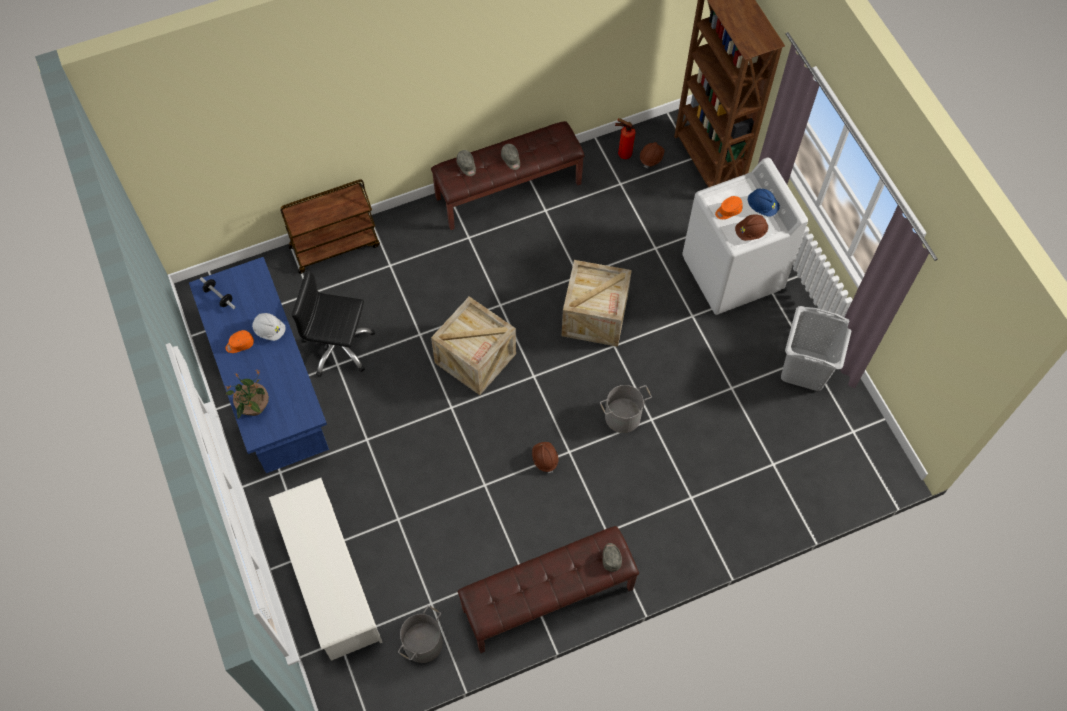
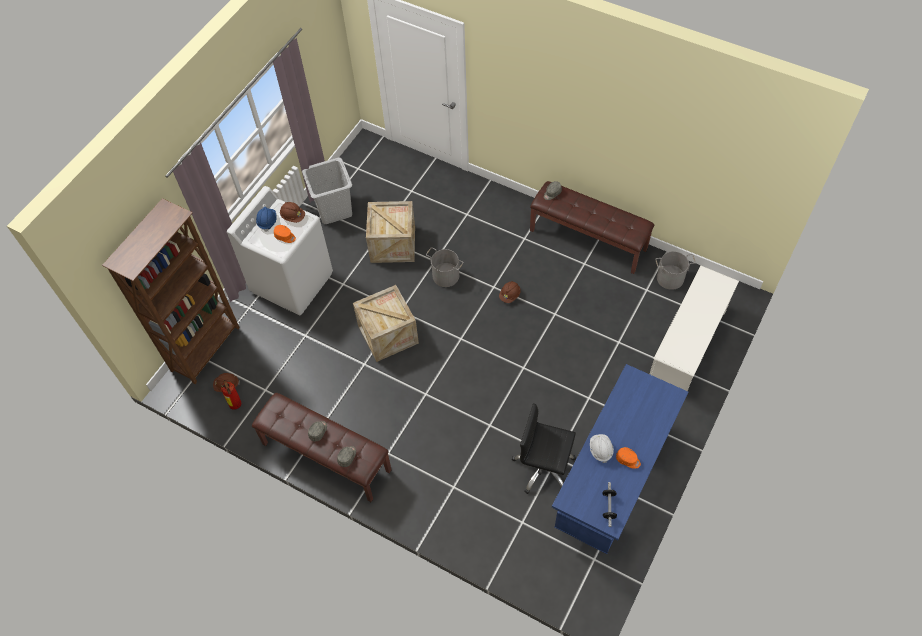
camera: 125 degrees left, 5 degrees down
potted plant [226,370,269,418] -> none
brown cart [280,179,380,274] -> none
black office chair [292,269,375,377] -> black office chair turned 135 degrees clockwise [512,403,576,494]
crate [431,296,516,395] -> crate moved to [366,201,415,263]

